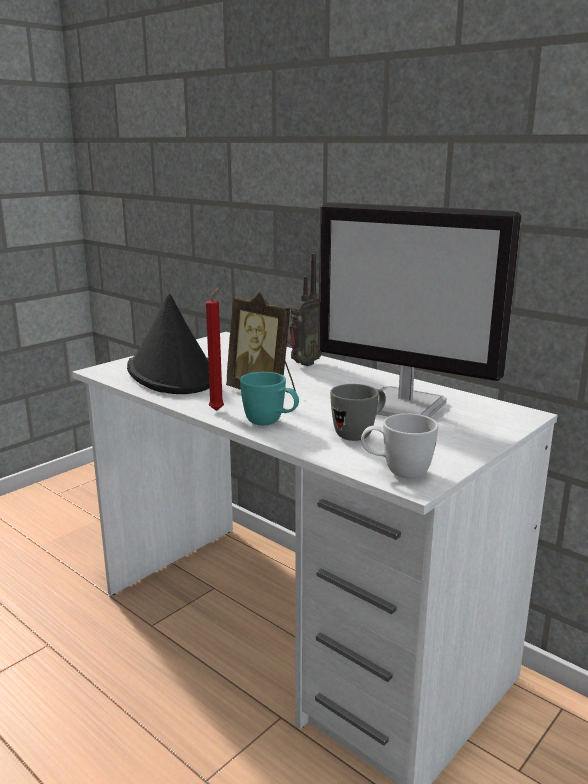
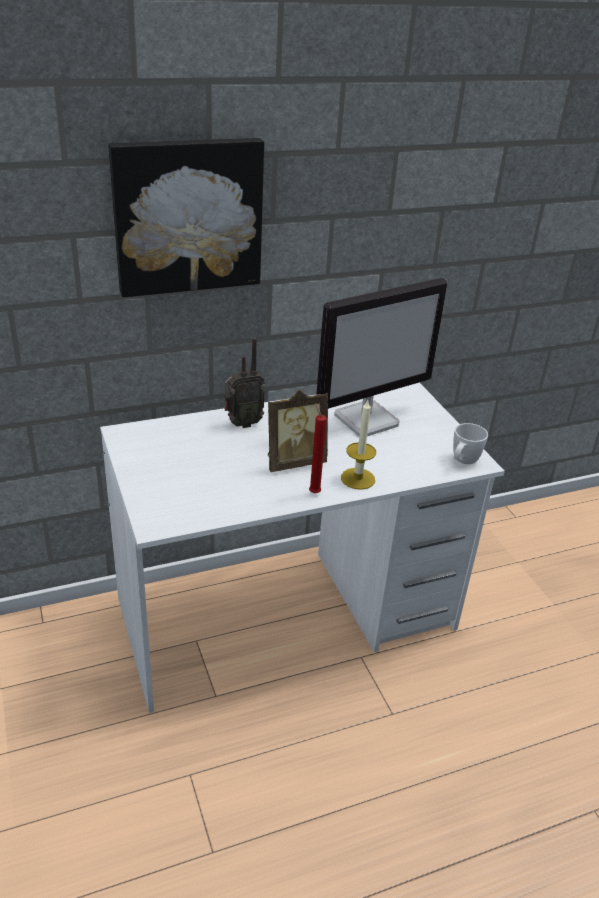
camera: 65 degrees left, 15 degrees up
black hat [127,293,210,394] -> none
turquoise mug [240,372,299,425] -> candle [341,400,376,490]
radio [287,253,322,366] -> radio turned 90 degrees clockwise [224,338,265,428]
grey mug [330,384,386,441] -> none
none -> picture [108,138,264,297]

